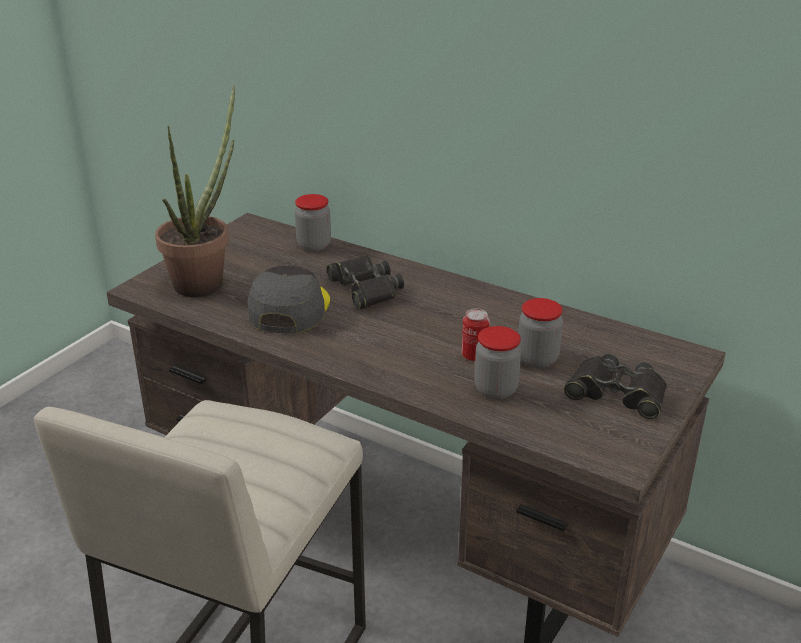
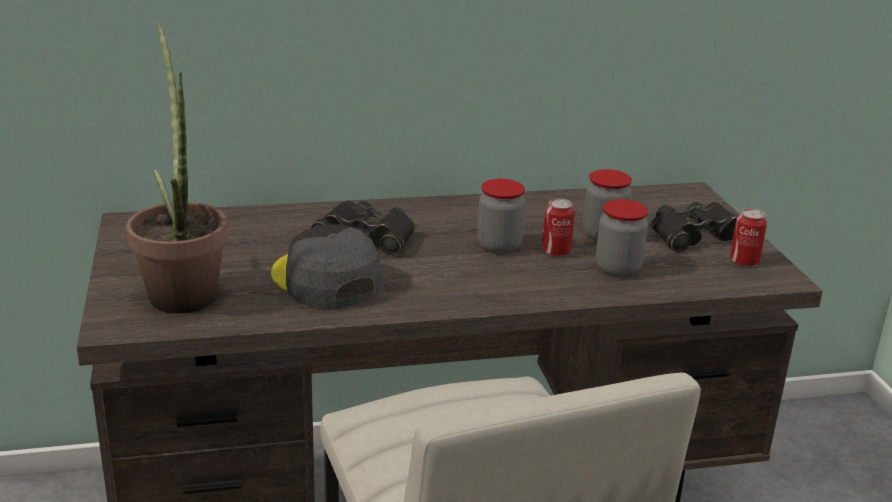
camera: 45 degrees left, 5 degrees down
jar [295,194,331,252] -> jar moved to [477,179,526,254]
none -> can [730,208,767,267]

